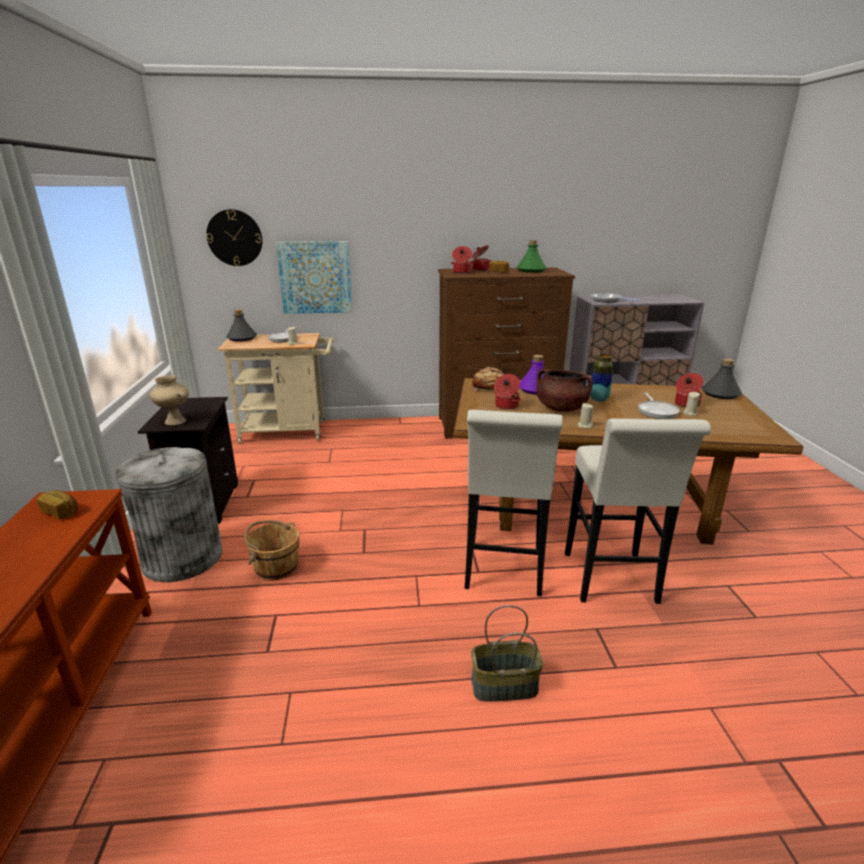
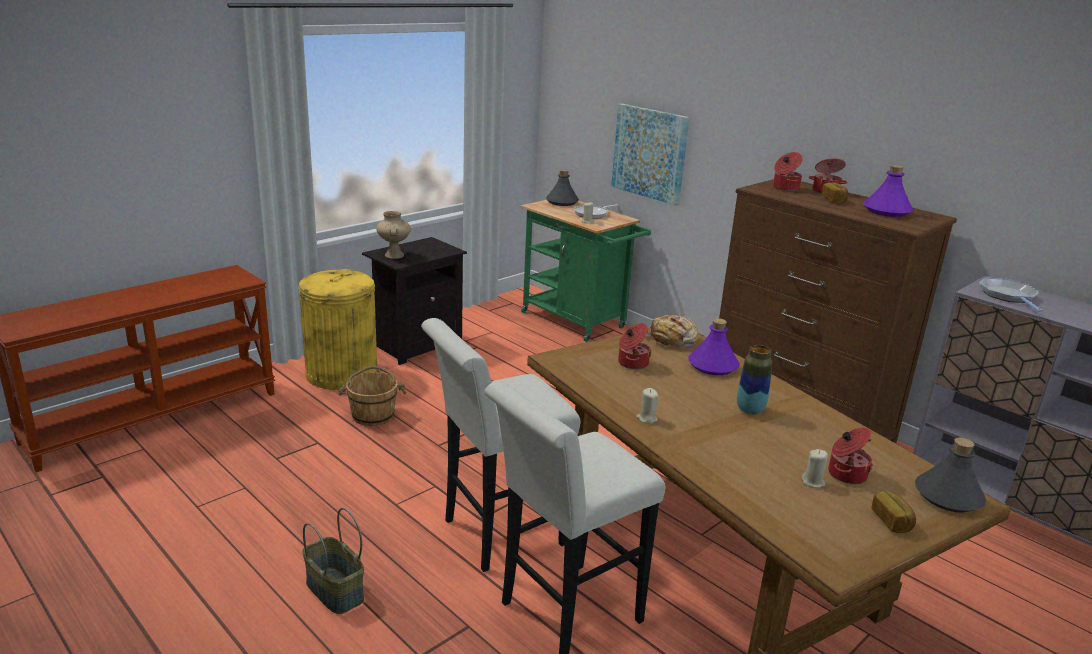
camera: 50 degrees right, 0 degrees up
bread [36,490,78,519] -> bread moved to [871,491,916,533]
grey trash can [116,447,222,582] -> yellow trash can [299,269,377,390]
wall clock [206,209,262,266] -> none
beige cart [218,333,334,444] -> green cart [521,200,651,342]
green bottle [517,240,546,273] -> purple bottle [864,165,913,217]
brown cooking pot [537,369,593,412] -> none
frying pan [638,393,680,419] -> none

